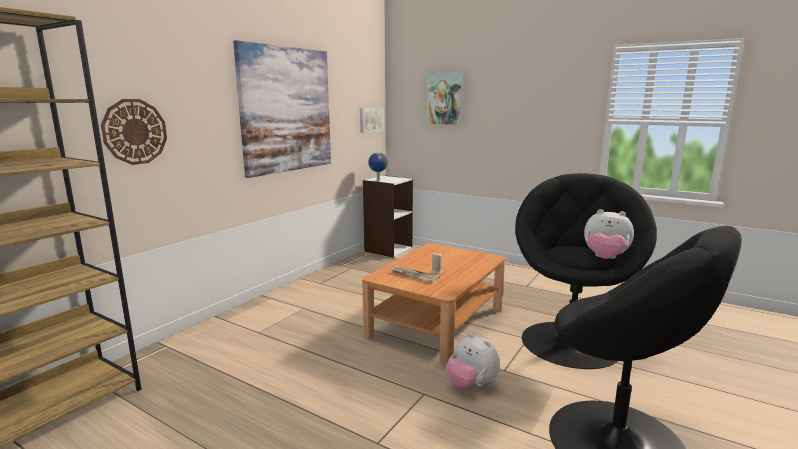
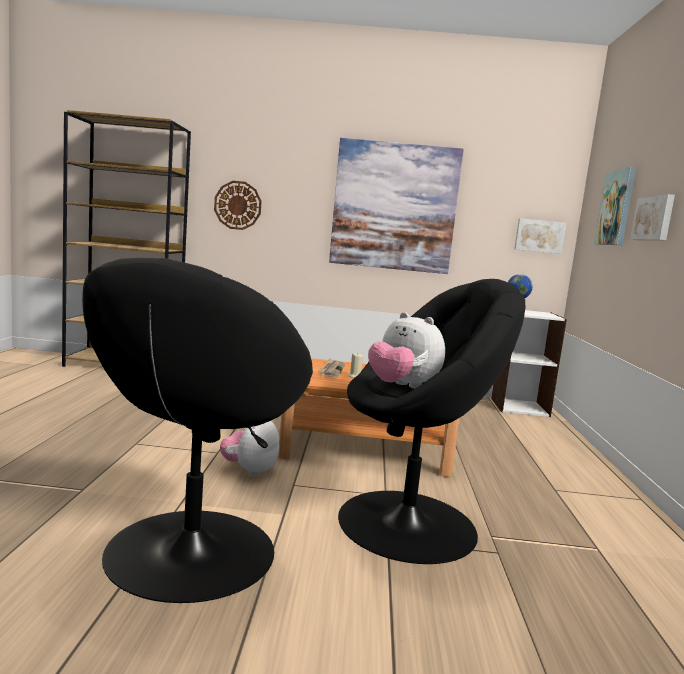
camera: 60 degrees right, 5 degrees down
plush toy [584,209,634,259] -> plush toy turned 45 degrees counterclockwise [368,312,445,389]
none -> picture [630,194,675,240]

